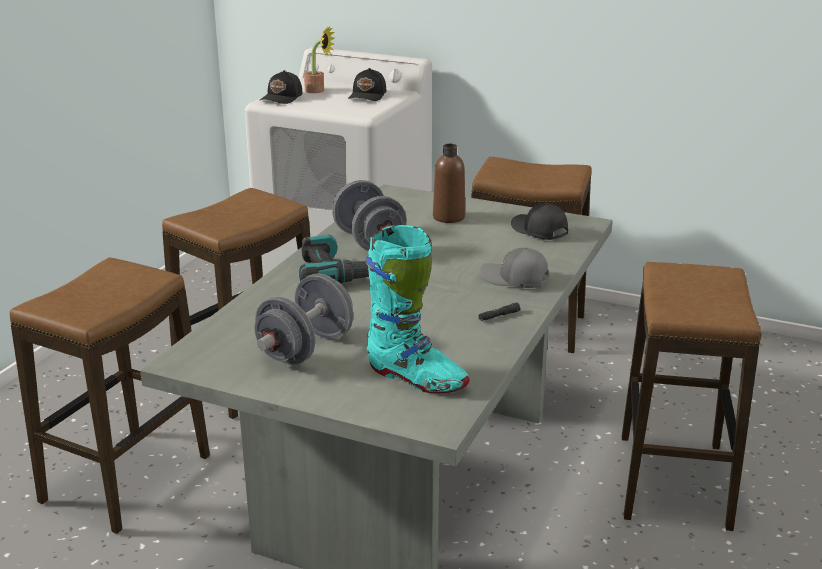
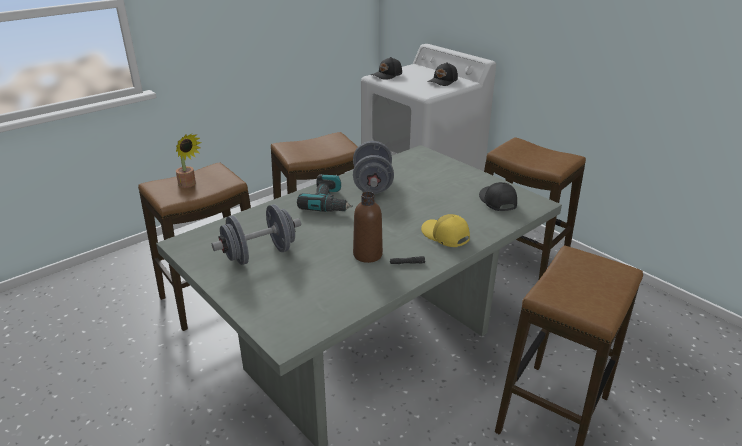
camera: 25 degrees right, 5 degrees up
potted plant [304,26,335,93] -> potted plant moved to [176,134,202,188]
turquoise boot [365,225,470,393] -> none
brown bottle [433,144,465,223] -> brown bottle moved to [353,192,383,263]
grey cap [480,247,549,288] -> yellow cap [421,214,470,247]

